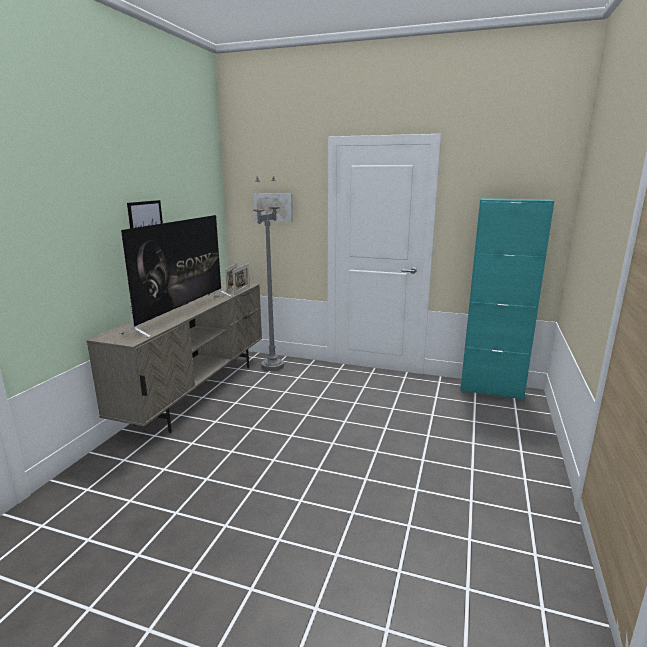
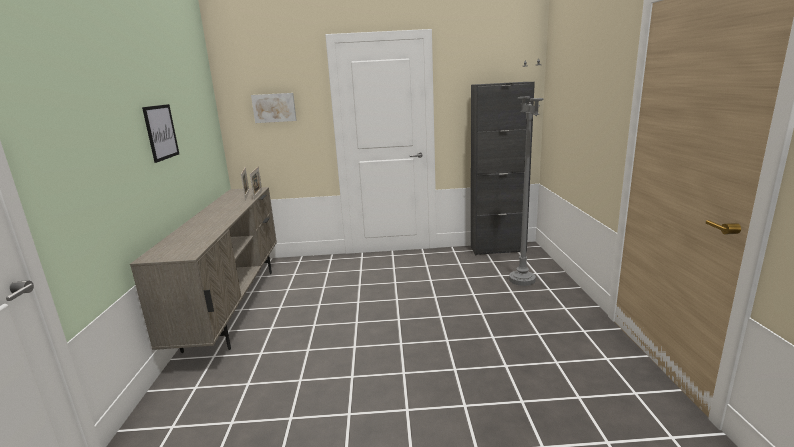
camera: 20 degrees left, 0 degrees up
television [120,215,232,338] -> none
grey floor lamp [253,176,284,371] -> grey floor lamp moved to [509,59,544,286]
turquoise cabinet [460,198,554,400] -> black cabinet [471,82,535,255]

